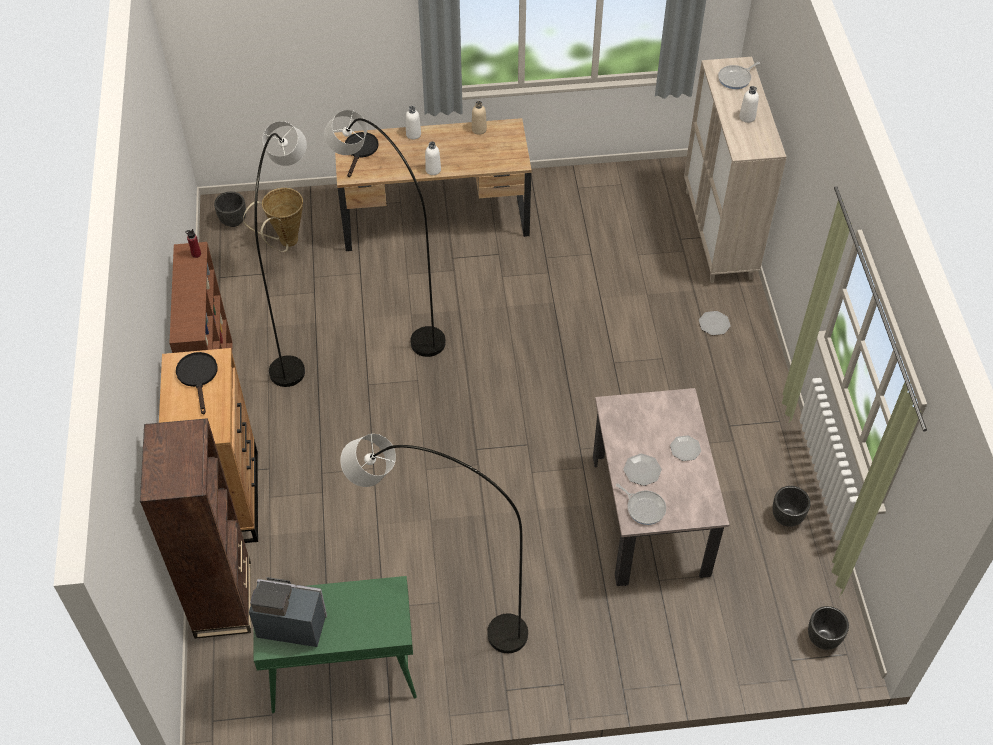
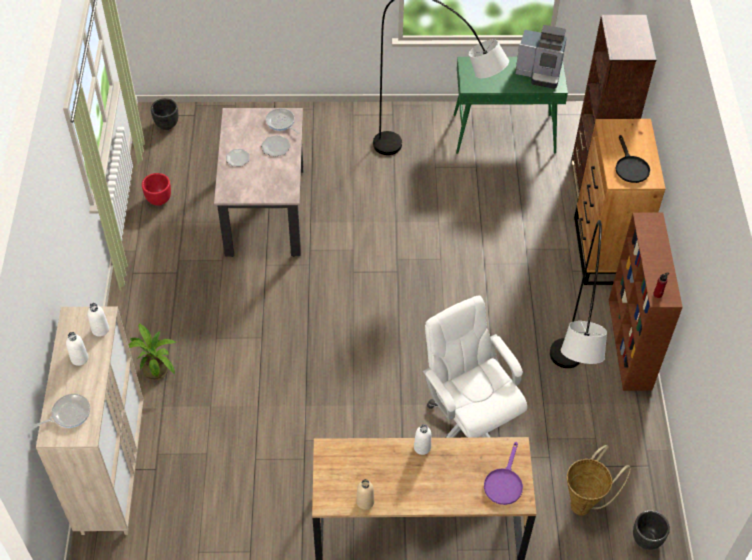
camera: 175 degrees left, 0 degrees up
grey floor lamp [324,110,446,357] -> white office chair [423,295,527,438]
black frying pan [345,132,379,177] -> purple frying pan [484,442,523,505]
white bottle [406,106,421,140] -> white bottle moved to [87,303,109,337]
plate [699,311,731,335] -> potted plant [128,323,177,380]
black planter [772,486,811,527] -> red planter [142,173,171,206]

